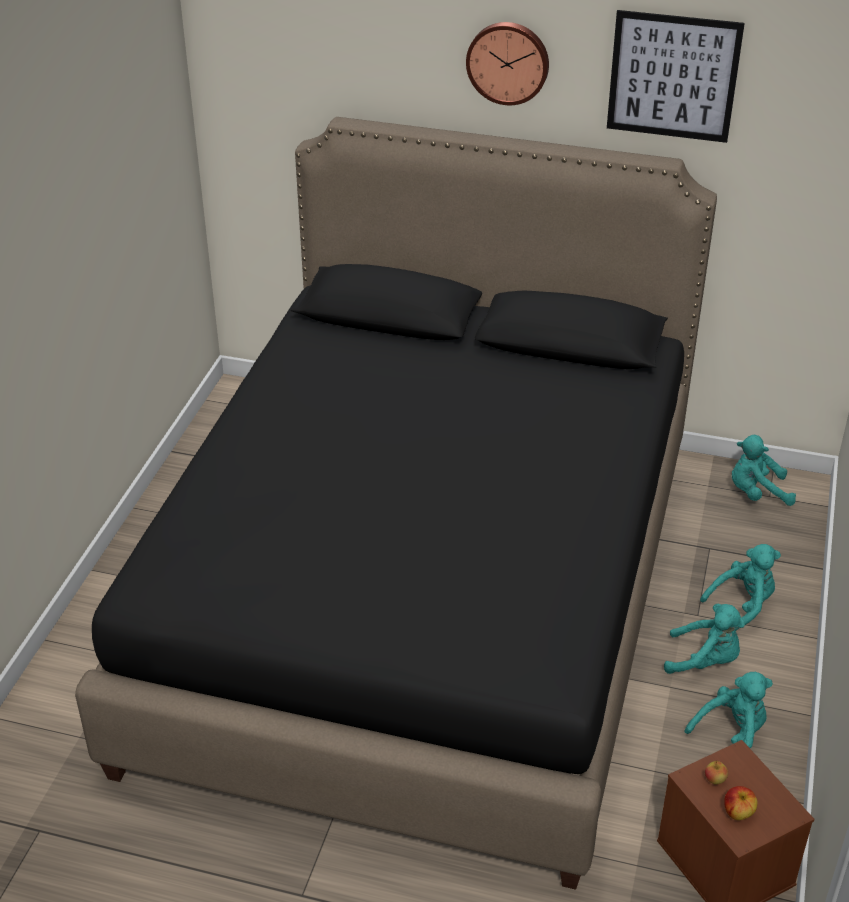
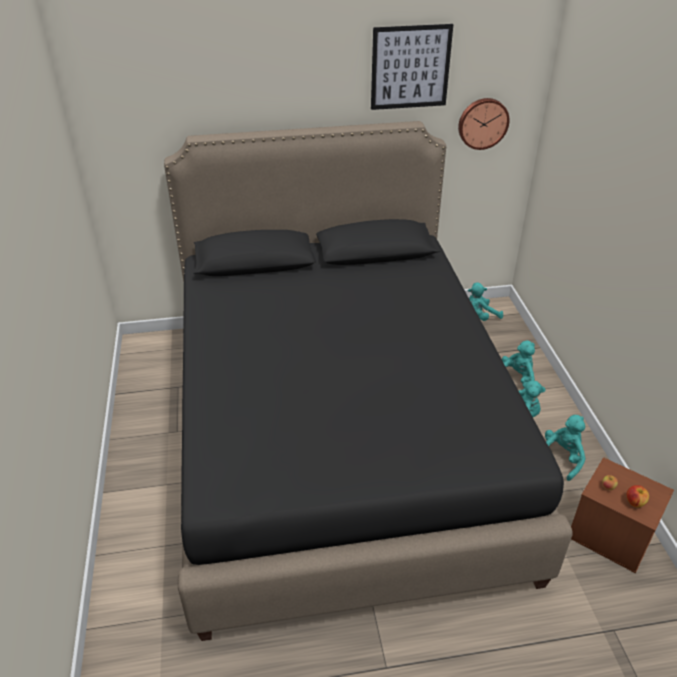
camera: 25 degrees left, 0 degrees up
wall clock [466,22,549,105] -> wall clock moved to [458,98,510,150]

